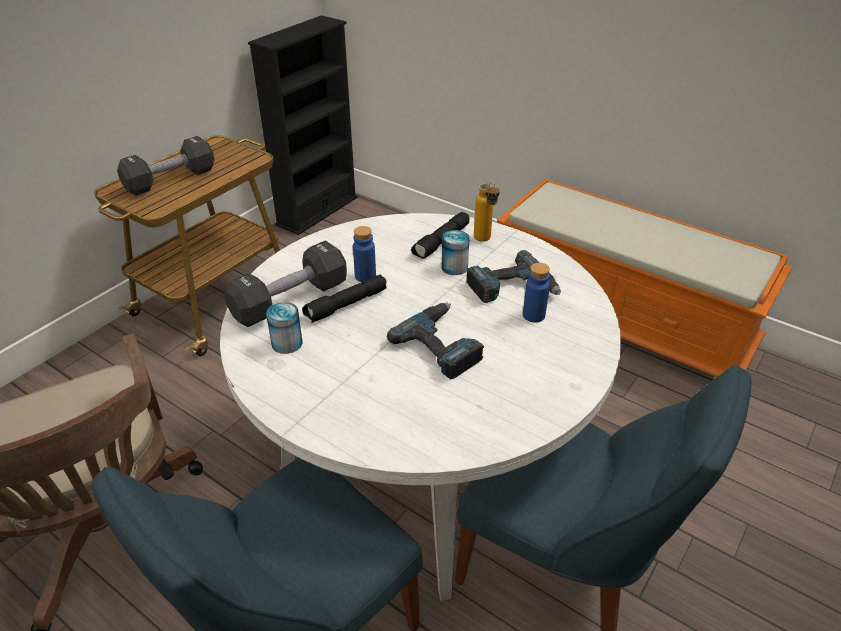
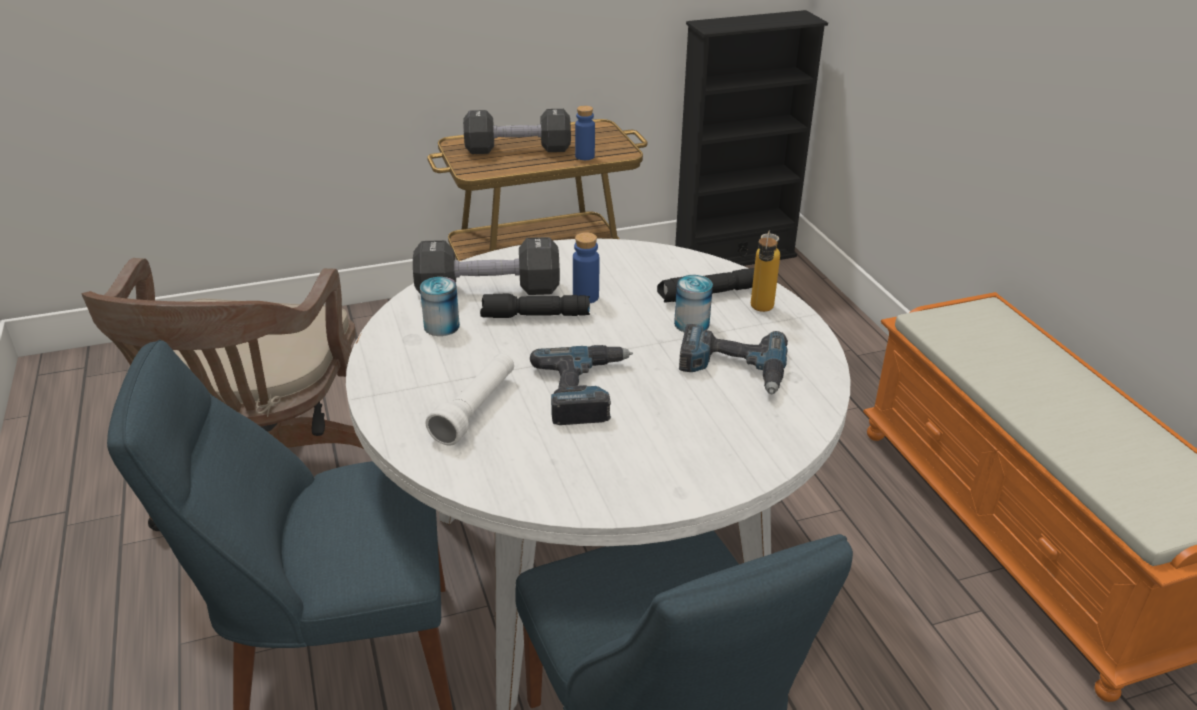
camera: 35 degrees right, 5 degrees down
blue bottle [523,263,550,323] -> blue bottle moved to [575,106,595,160]
none -> white flashlight [426,353,514,446]

